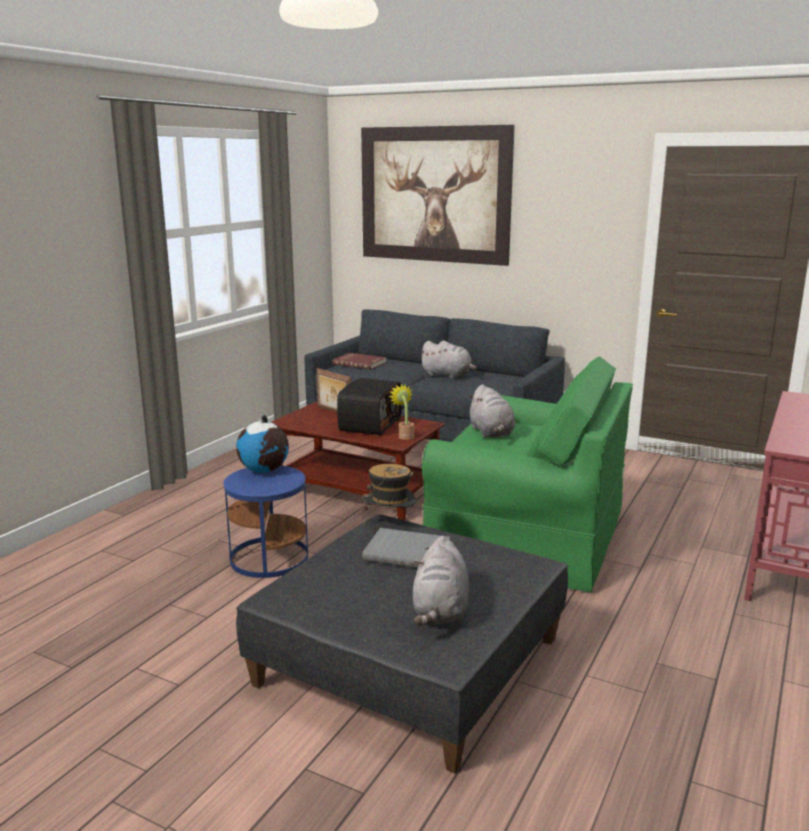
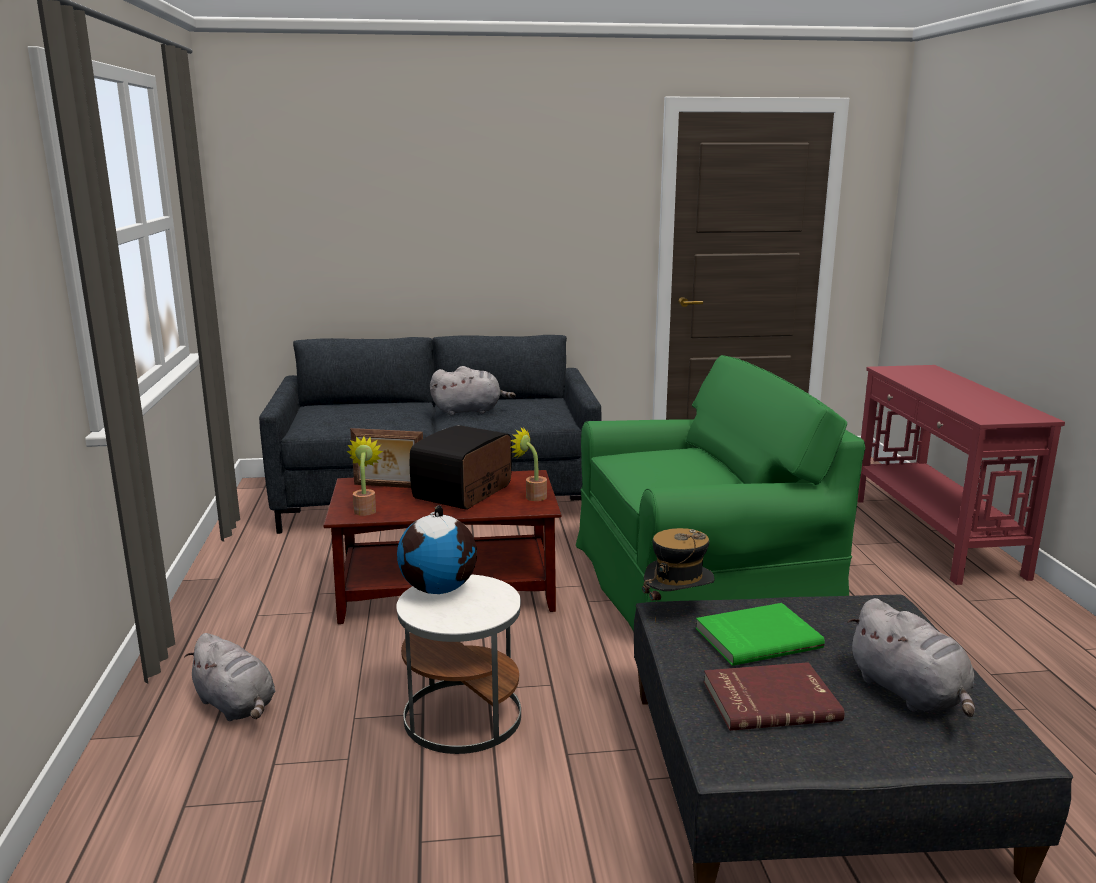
camera: 35 degrees left, 0 degrees up
blue side table [223,466,308,578] -> white side table [396,574,521,754]
red book [333,353,387,370] -> red book moved to [703,662,845,731]
radio [337,378,402,435] -> radio turned 135 degrees counterclockwise [410,425,512,510]
picture [361,125,515,266] -> none
grey book [362,528,450,568] -> green book [696,603,825,666]
grey plush toy [468,384,515,438] -> grey plush toy moved to [184,633,275,721]
none -> potted plant [347,436,383,516]

